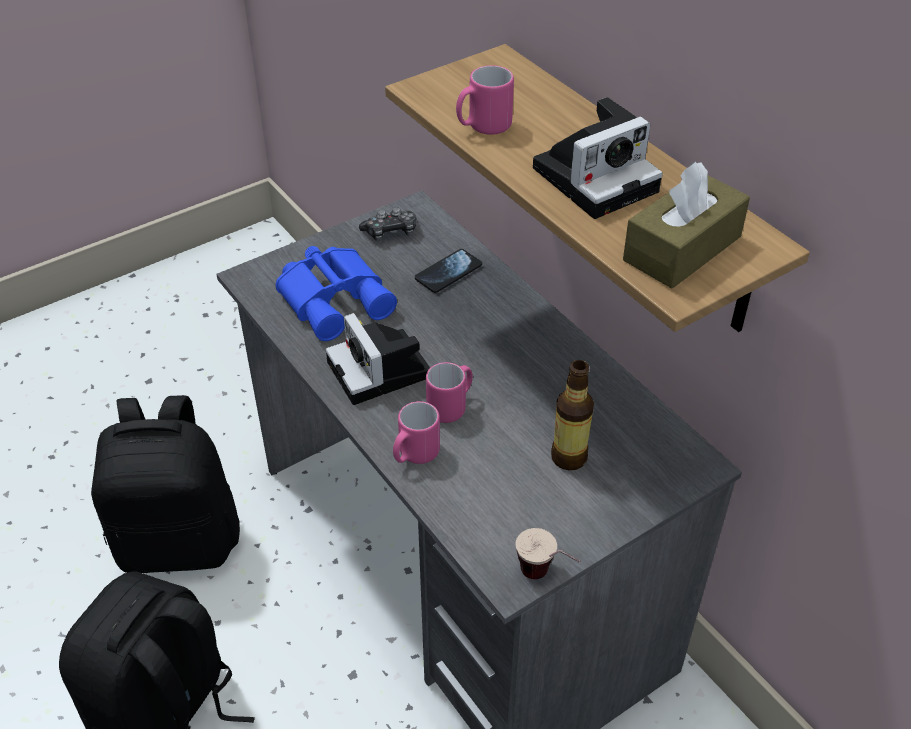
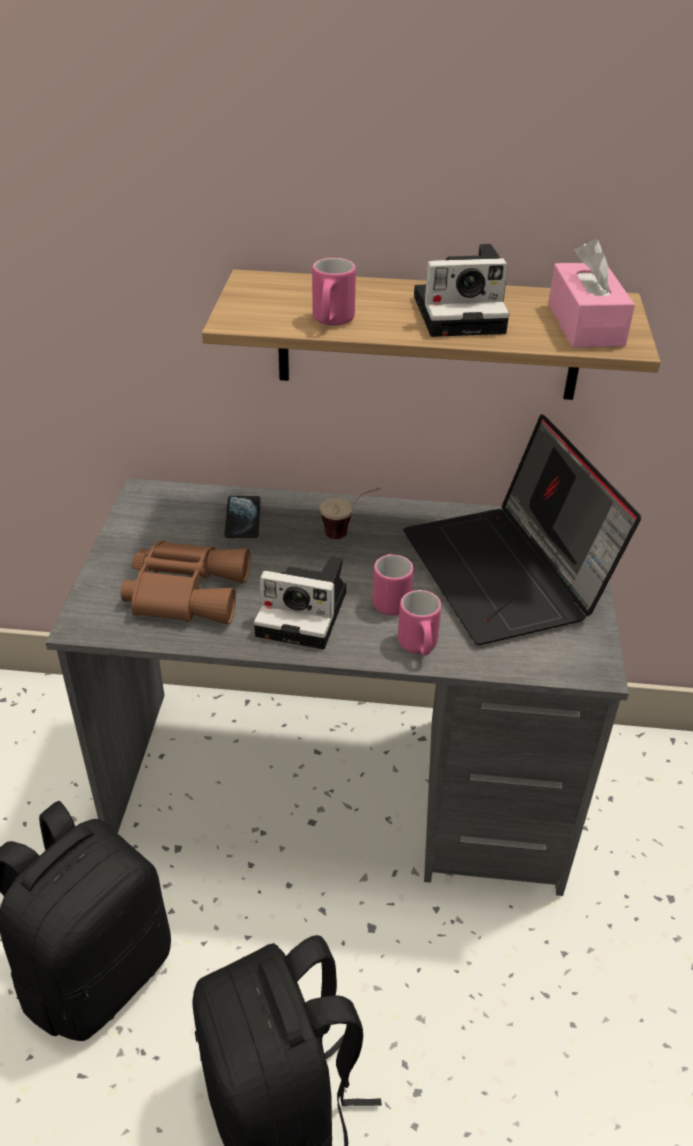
camera: 50 degrees left, 5 degrees down
blue binoculars [276,246,397,341] -> brown binoculars [121,540,250,624]
game controller [359,207,417,241] -> none
cup [516,528,581,579] -> cup moved to [320,487,381,539]
camera [533,97,663,219] -> camera turned 75 degrees clockwise [414,244,509,337]
bottle [551,360,594,470] -> laptop [403,414,641,645]
brown tissue box [623,162,750,288] -> pink tissue box [548,239,635,348]

